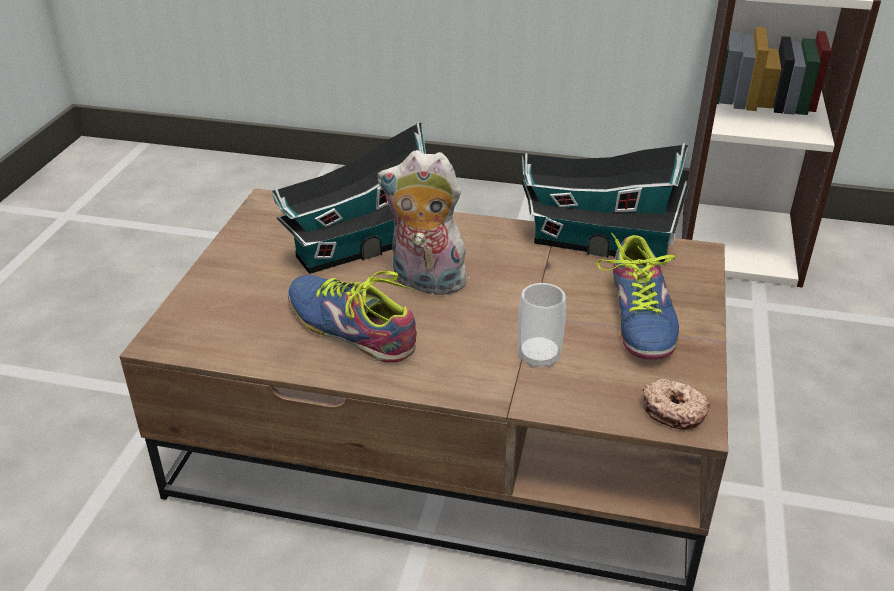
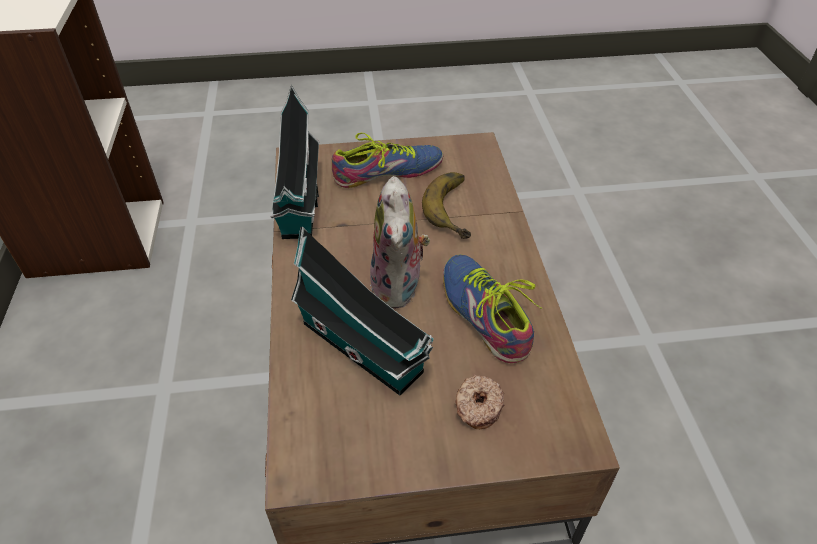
camera: 110 degrees left, 10 degrees up
shoe [288,271,417,362] -> shoe turned 135 degrees clockwise [443,254,543,363]
cup [518,283,566,368] -> banana [422,172,471,239]
donut [643,379,711,430] -> donut moved to [455,374,504,429]

